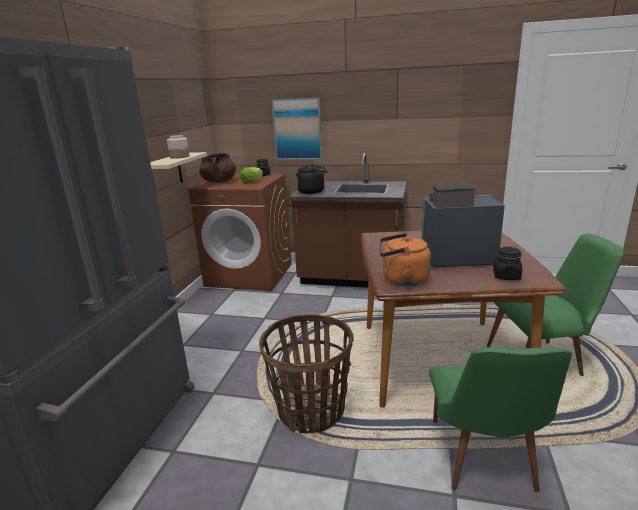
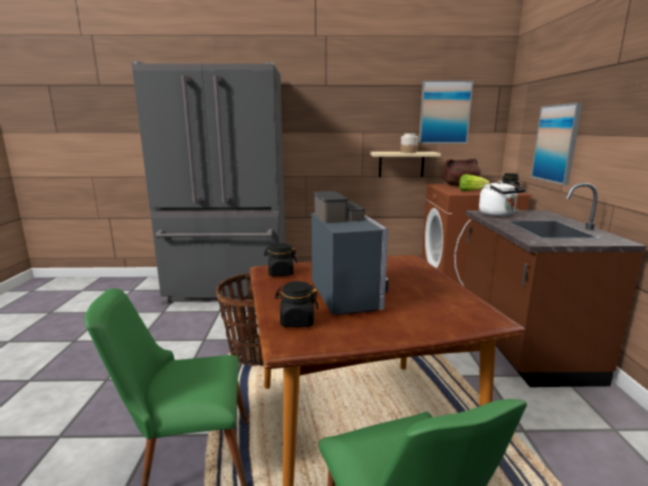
camera: 75 degrees right, 5 degrees down
black kettle [296,164,328,194] -> white kettle [479,181,526,216]
orange kettle [380,233,431,286] -> black jar [264,243,297,276]
none -> picture [419,80,473,144]

